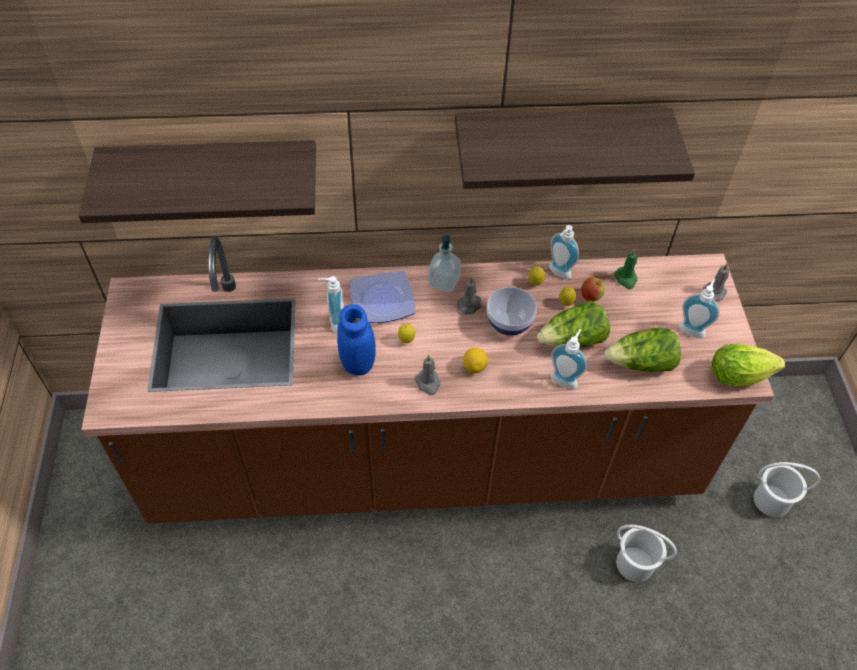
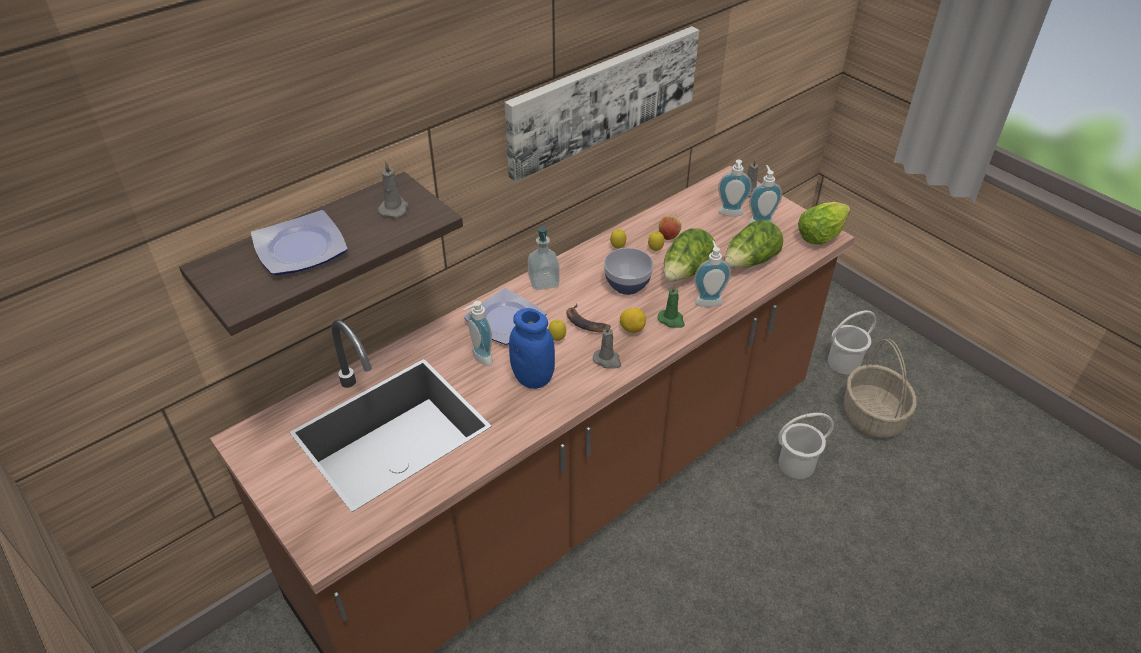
camera: 35 degrees left, 10 degrees down
shelf [455,108,695,189] -> picture [504,26,699,182]
grey candle [457,276,481,314] -> grey candle moved to [378,161,409,218]
soap dispenser [549,225,579,279] -> soap dispenser moved to [718,160,752,216]
green candle [614,249,637,289] -> green candle moved to [658,284,685,328]
none -> plate [251,210,348,275]
none -> banana [566,304,611,332]
none -> basket [844,339,917,438]

